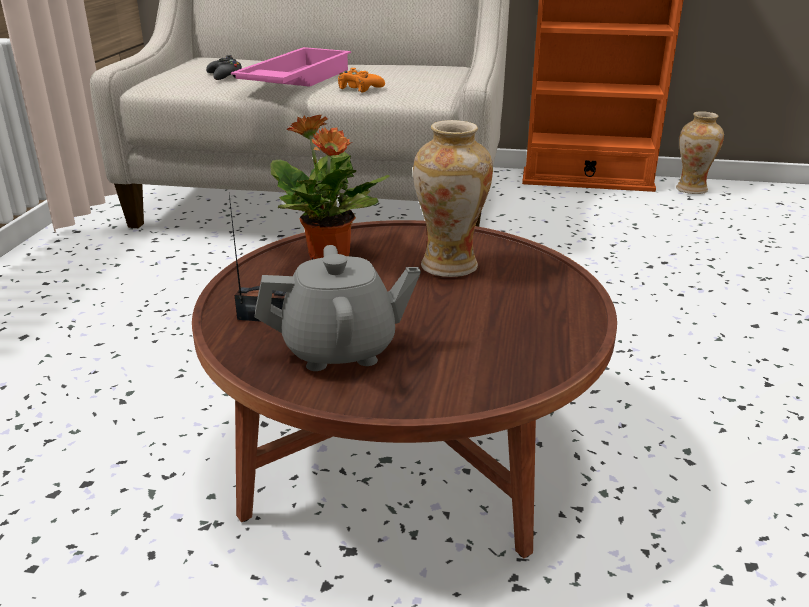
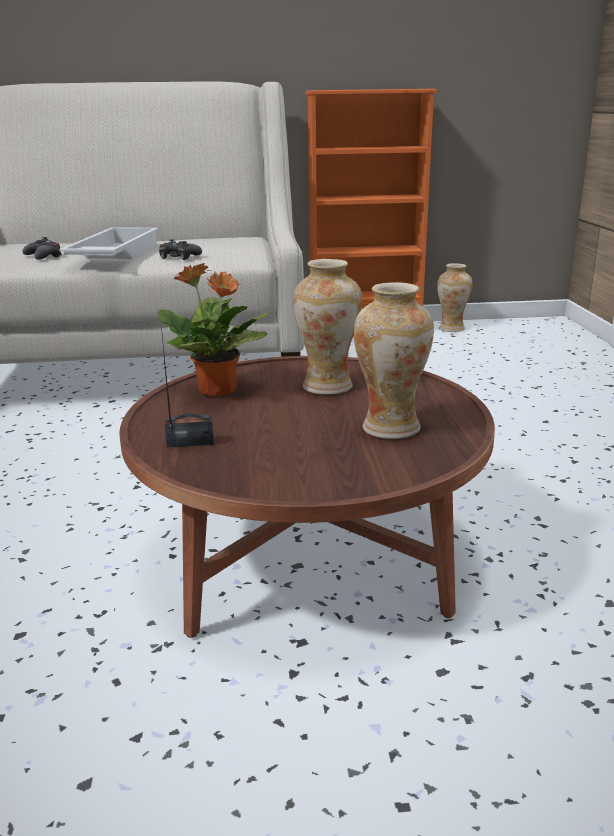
camera: 15 degrees left, 5 degrees down
pink tray [231,47,351,87] -> white tray [59,227,159,259]
grey teapot [255,245,421,371] -> none
orange game controller [338,68,385,92] -> black game controller [159,239,202,260]
none -> vase [354,282,434,439]

